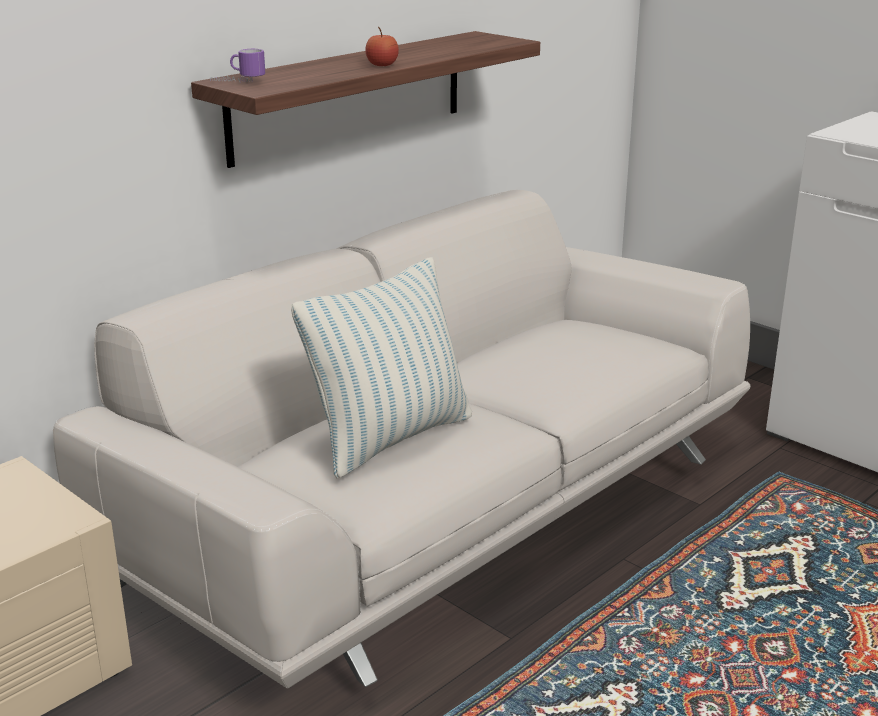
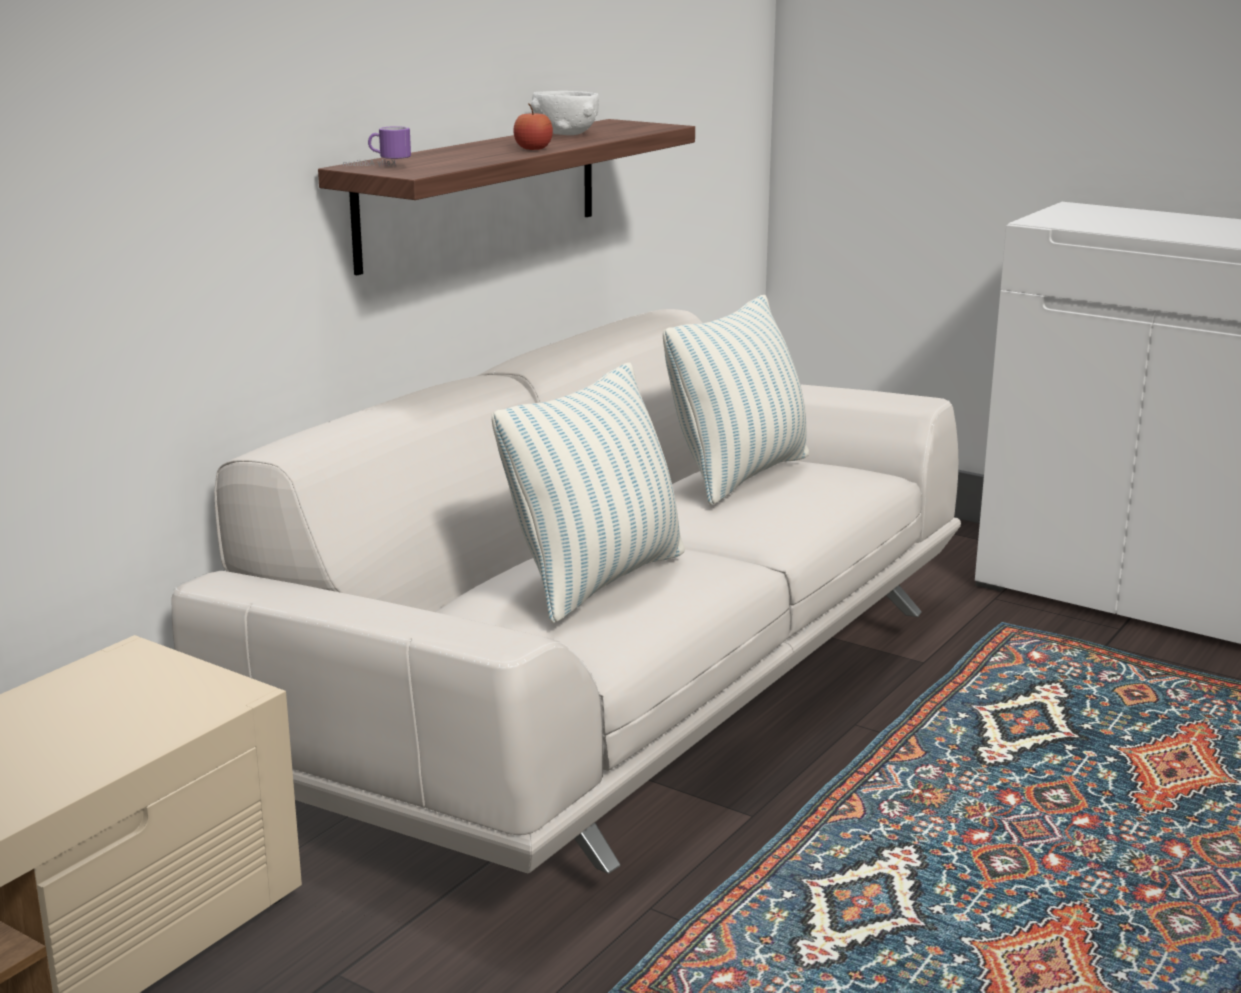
camera: 10 degrees left, 5 degrees down
none -> white bowl [531,91,599,135]
none -> pillow [663,295,809,505]

